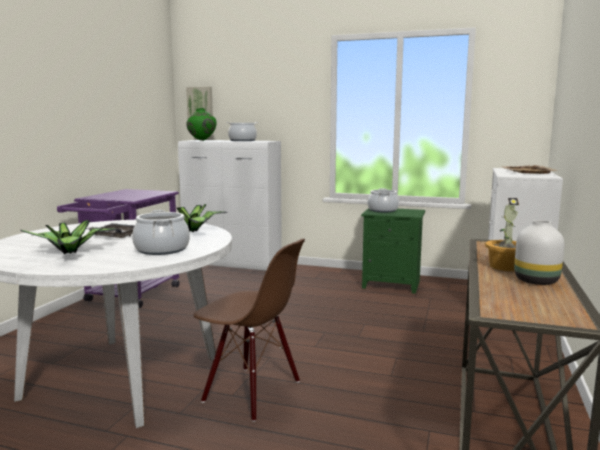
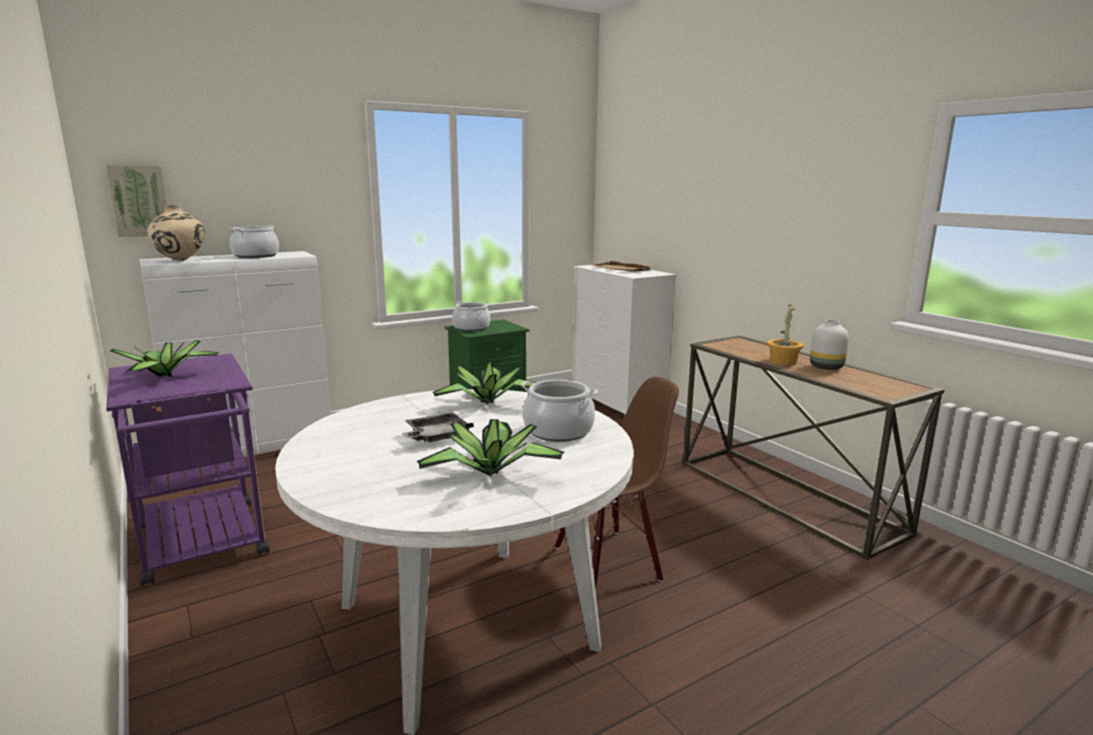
camera: 50 degrees left, 5 degrees up
green vase [186,108,217,141] -> beige vase [148,205,205,261]
none -> potted plant [110,340,219,377]

